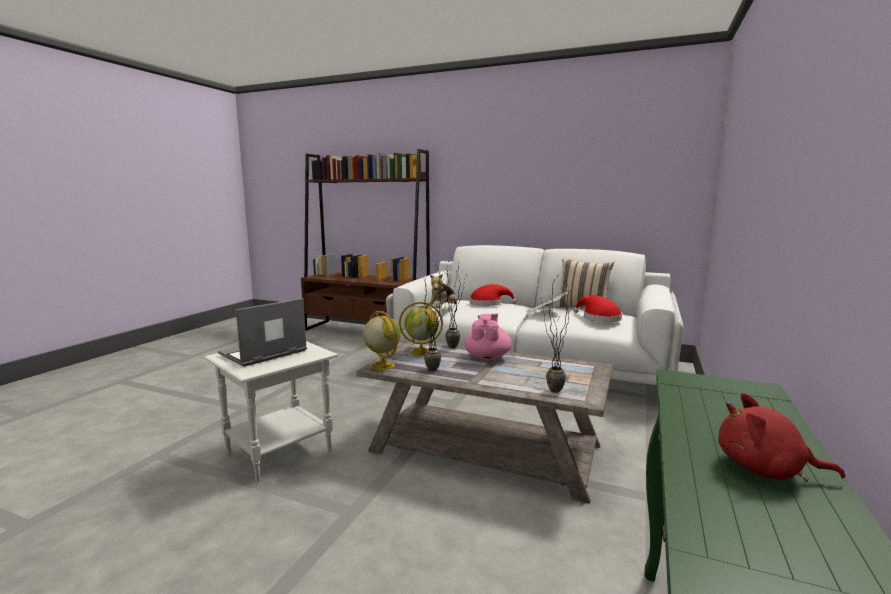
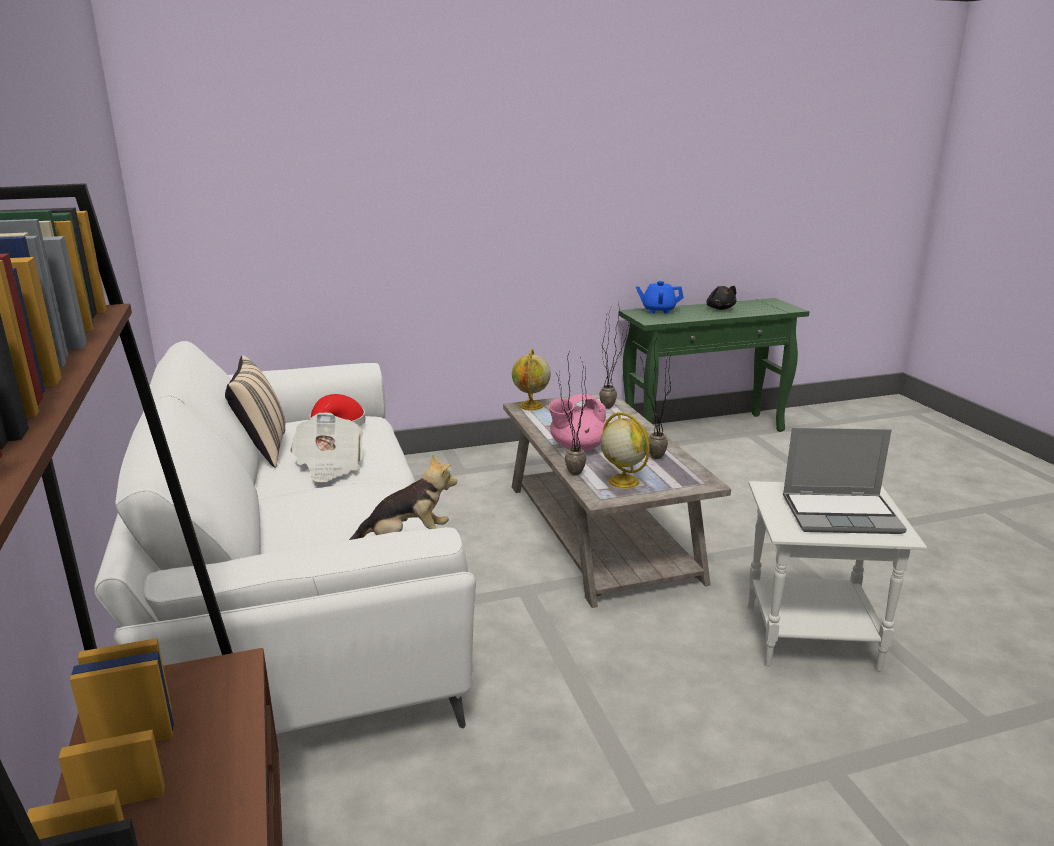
camera: 130 degrees left, 10 degrees up
globe [363,311,401,370] -> globe moved to [512,349,551,410]
red hat [470,284,516,306] -> none
red plush toy [718,393,845,482] -> black plush toy [706,286,737,310]
none -> blue teapot [636,281,684,314]

